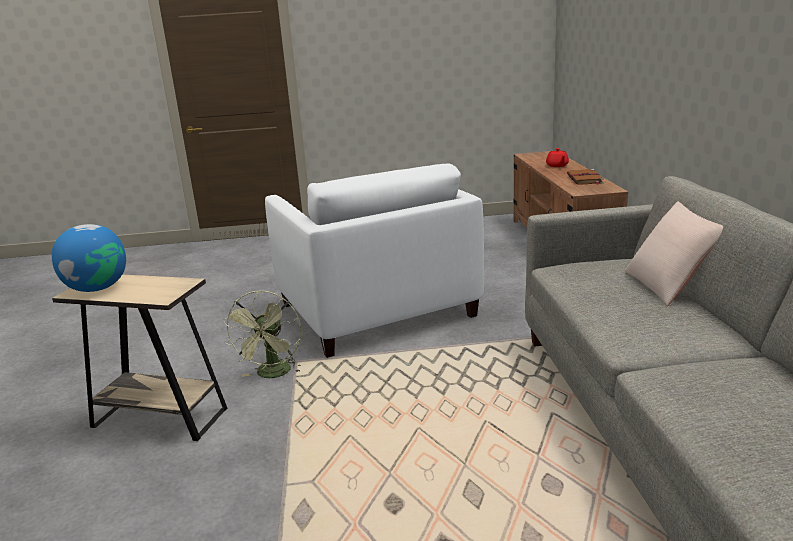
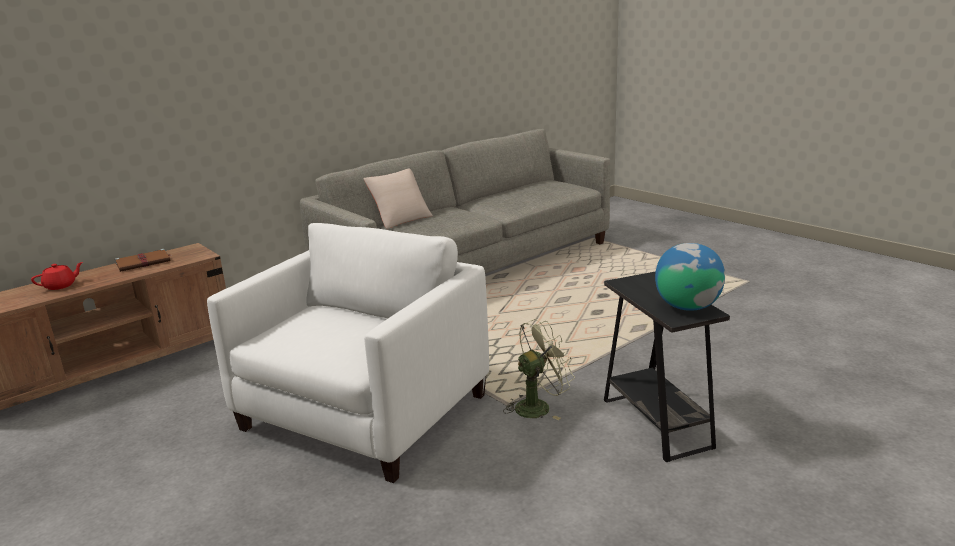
camera: 125 degrees left, 0 degrees up
beige side table [52,275,227,441] -> black side table [604,272,730,462]

